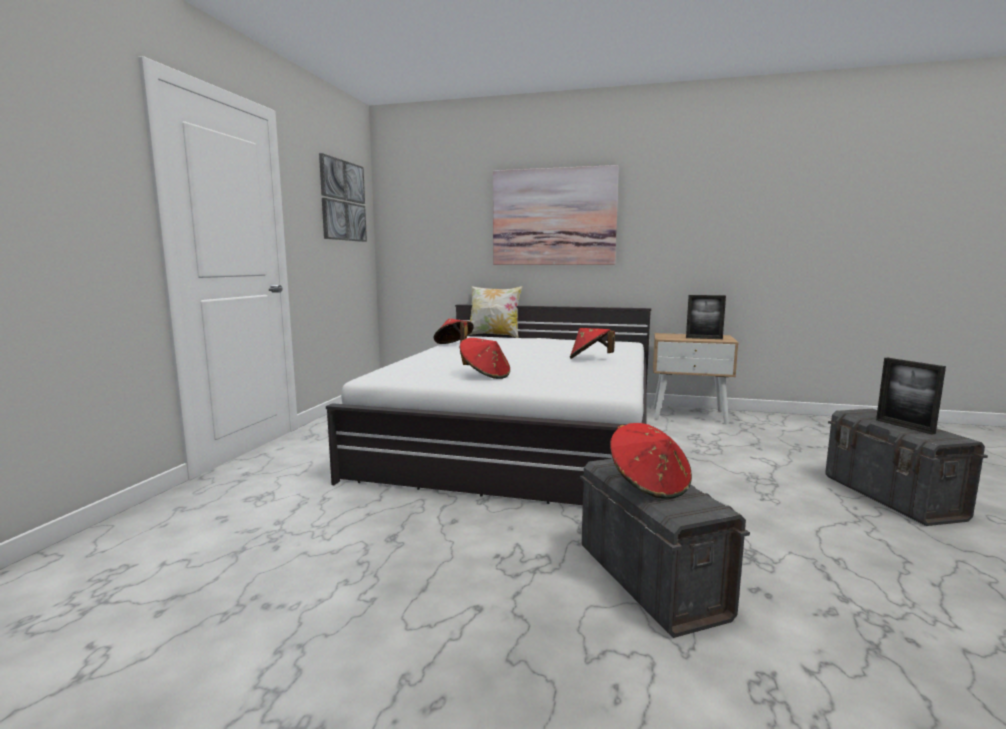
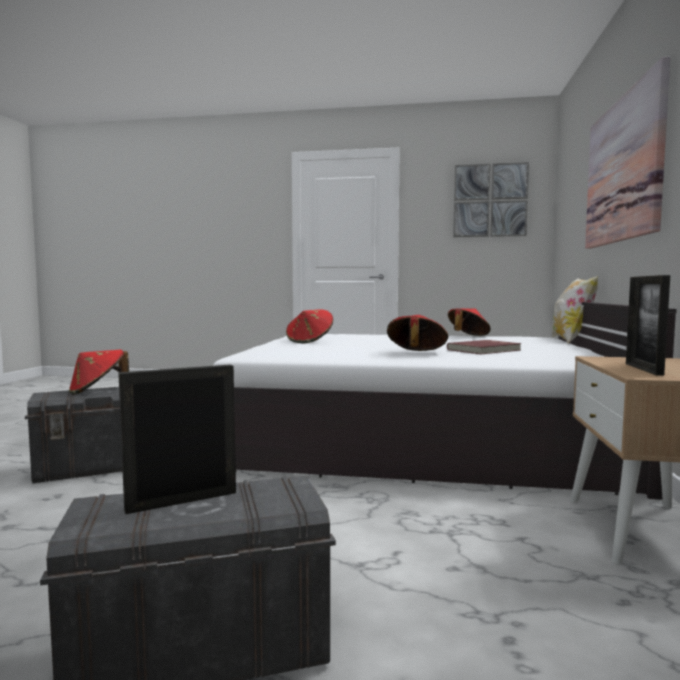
camera: 85 degrees right, 5 degrees down
none -> red book [447,340,521,354]

